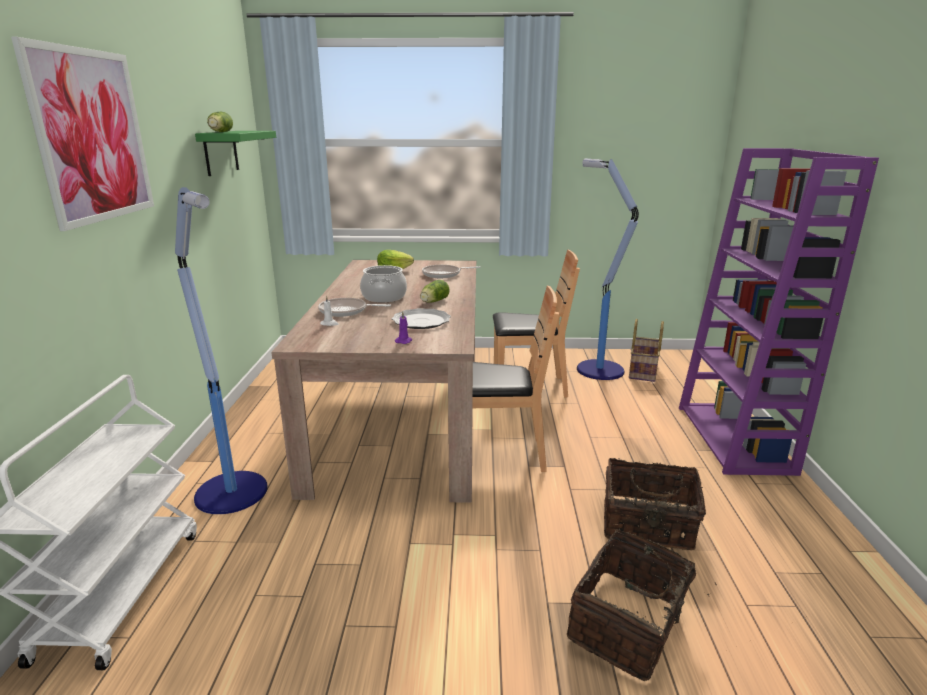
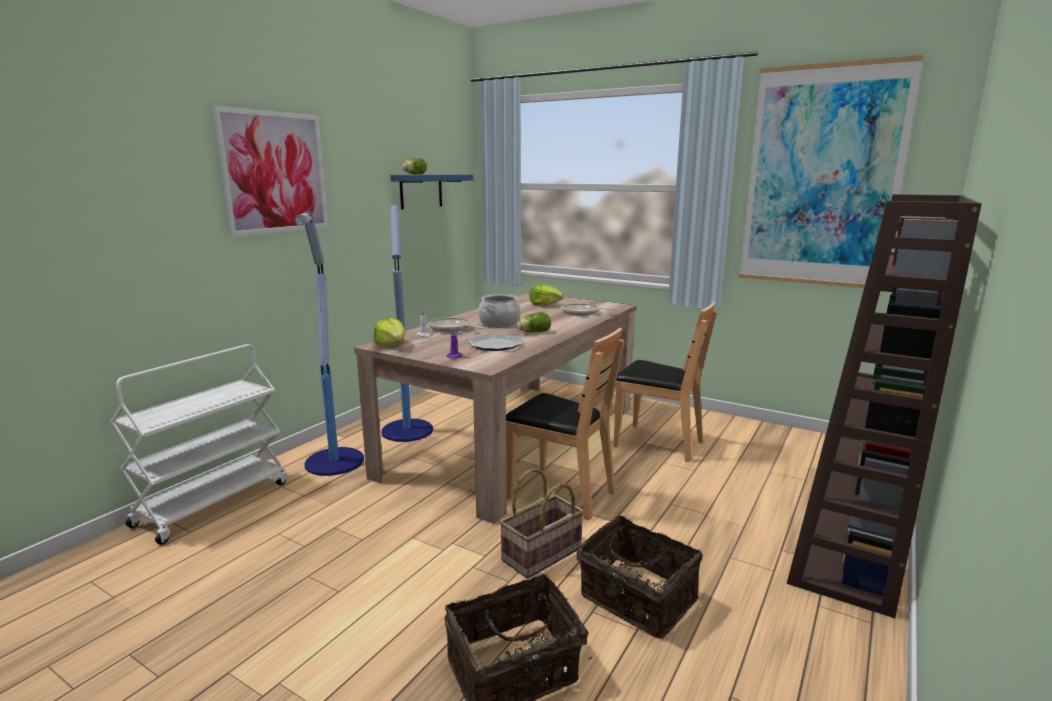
camera: 30 degrees right, 5 degrees down
green shelf [195,131,276,176] -> blue shelf [390,175,473,210]
floor lamp [577,158,639,380] -> floor lamp moved to [381,204,433,442]
basket [629,319,664,382] -> basket moved to [500,469,584,579]
purple bookcase [679,148,879,476] -> brown bookcase [787,194,982,618]
none -> lettuce [373,318,405,346]
none -> picture [739,55,924,288]

